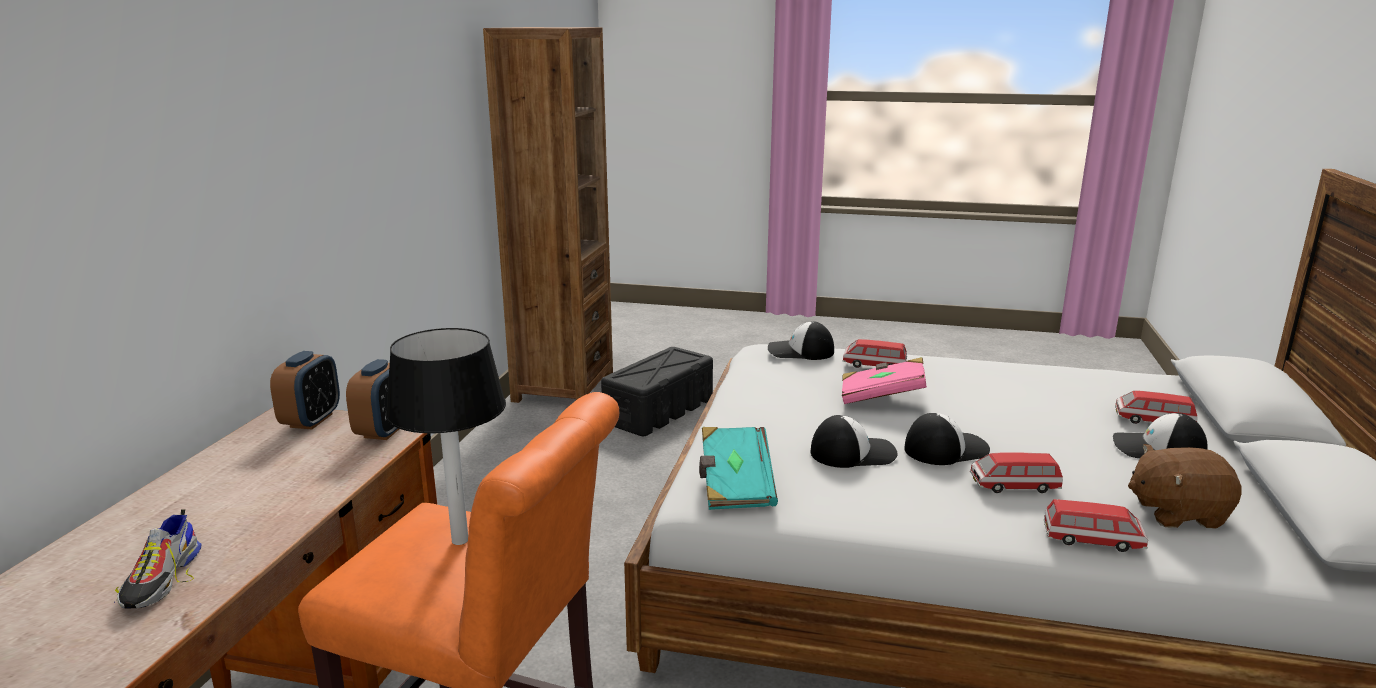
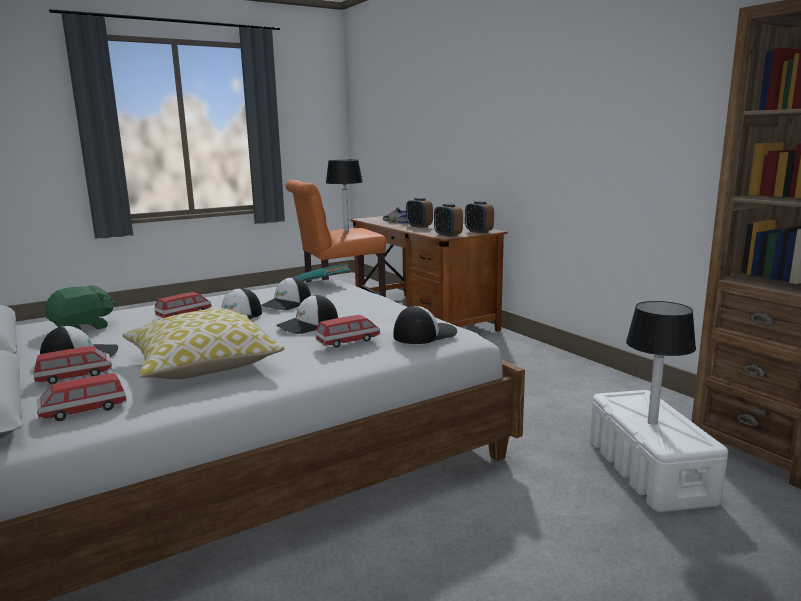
camera: 135 degrees right, 5 degrees down
black storage box [601,347,713,436] -> white storage box [590,390,728,512]
pink book [842,357,927,404] -> cap [276,295,338,334]
toy car [1044,499,1148,552] -> toy car moved to [37,373,127,421]
brown plush toy [1128,444,1242,529] -> green plush toy [45,285,115,330]
none -> pillow [122,308,285,379]
none -> alarm clock [406,198,433,228]
none -> table lamp [626,301,696,425]

